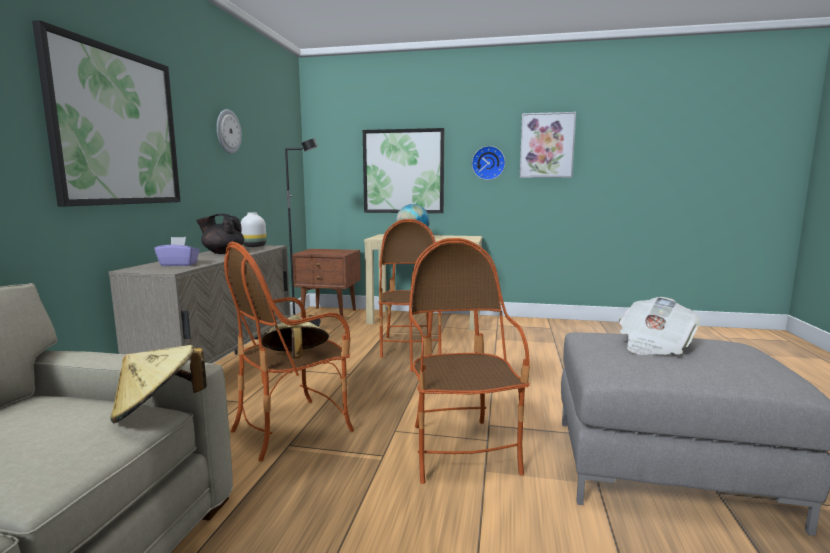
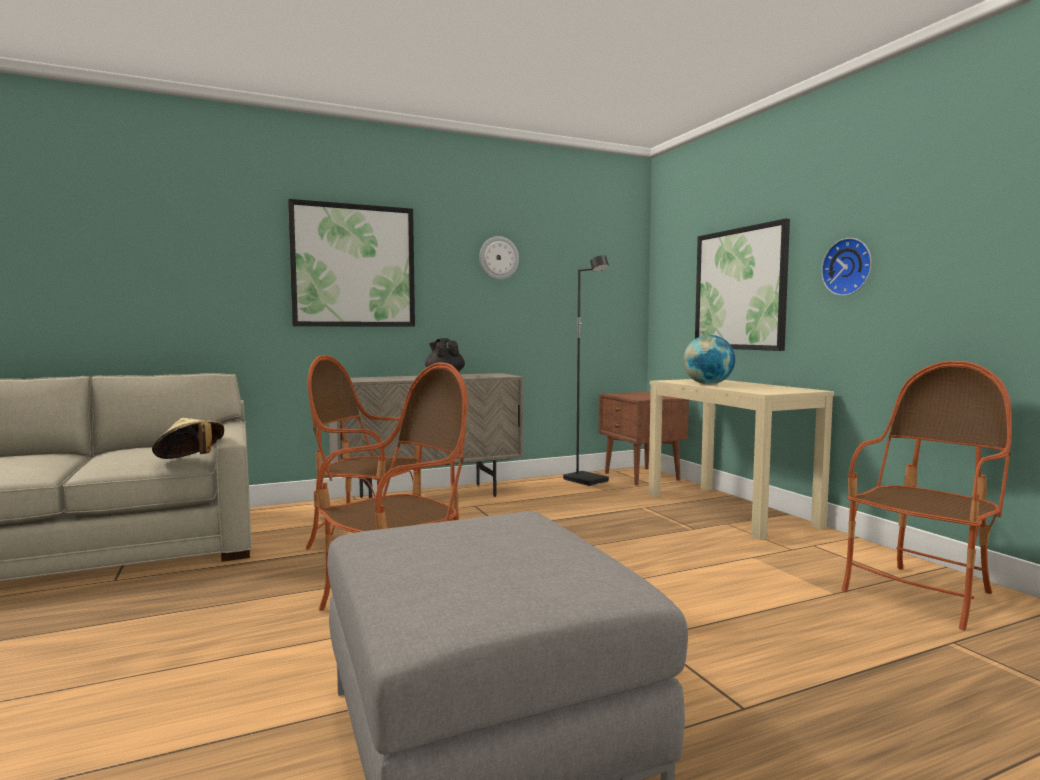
camera: 55 degrees right, 5 degrees down
purple tissue box [154,237,200,266] -> none
white vase [241,212,266,247] -> none
beige hat [261,315,329,359] -> none
armchair [379,219,442,358] -> armchair moved to [842,361,1012,630]
picture [519,112,576,178] -> none
newspaper [618,297,701,355] -> none

